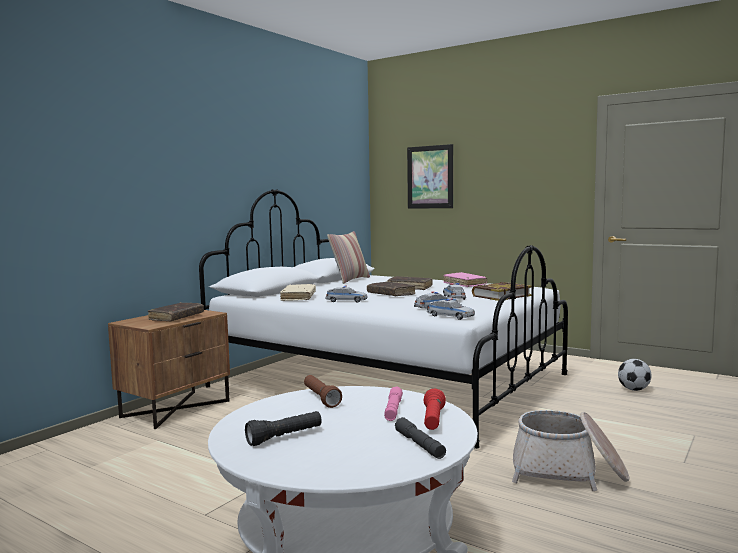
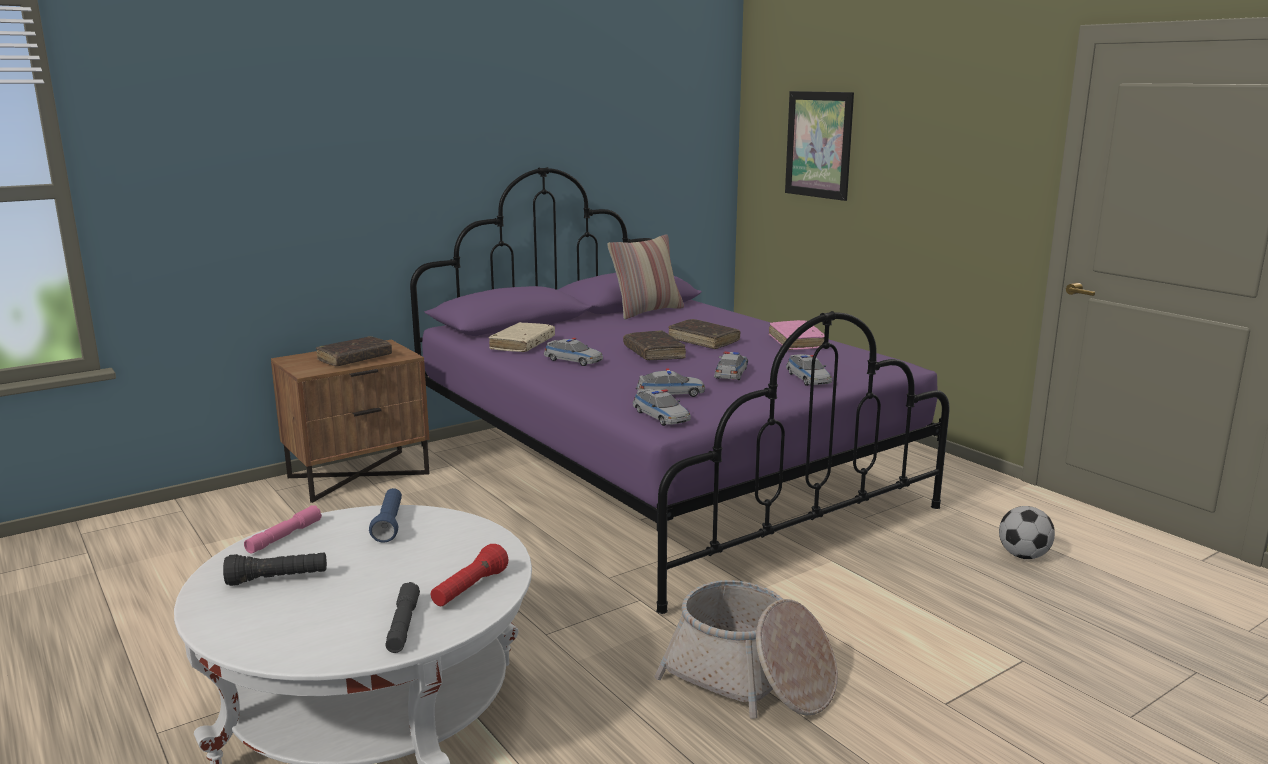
camera: 20 degrees right, 10 degrees up
white bed [199,189,568,449] -> purple bed [410,167,950,614]
brown flashlight [304,375,342,408] -> blue flashlight [369,488,402,543]
pink flashlight [384,386,403,421] -> pink flashlight moved to [244,505,322,554]
book [472,282,532,301] -> toy car [786,354,832,386]

